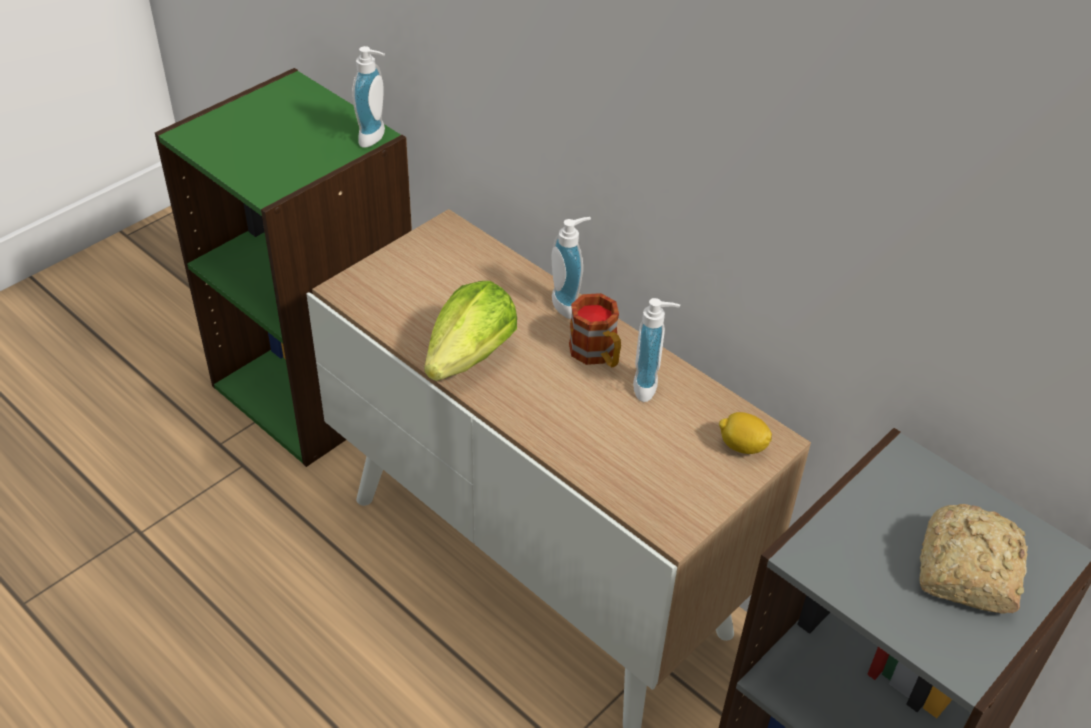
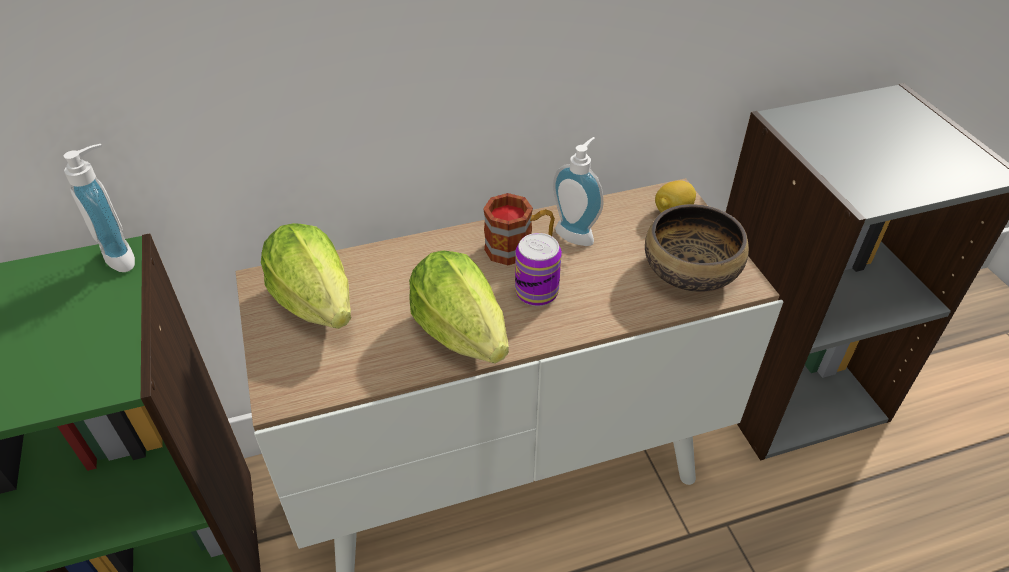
camera: 60 degrees left, 0 degrees up
soap dispenser [552,217,591,319] -> none
bread [919,504,1028,614] -> none
none -> lettuce [261,223,351,329]
none -> can [515,233,562,306]
none -> bowl [645,204,749,292]

